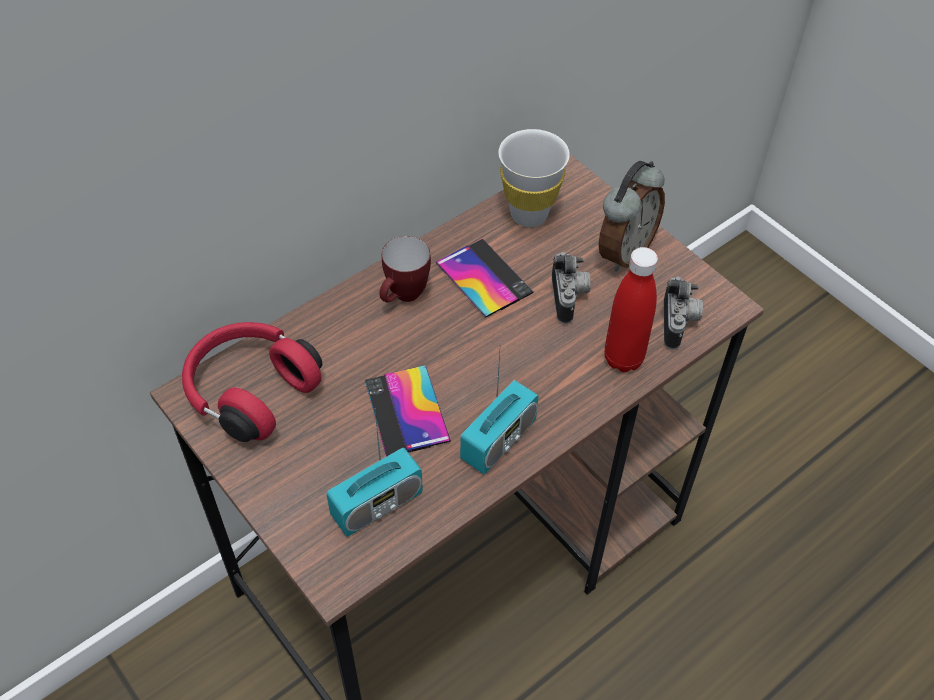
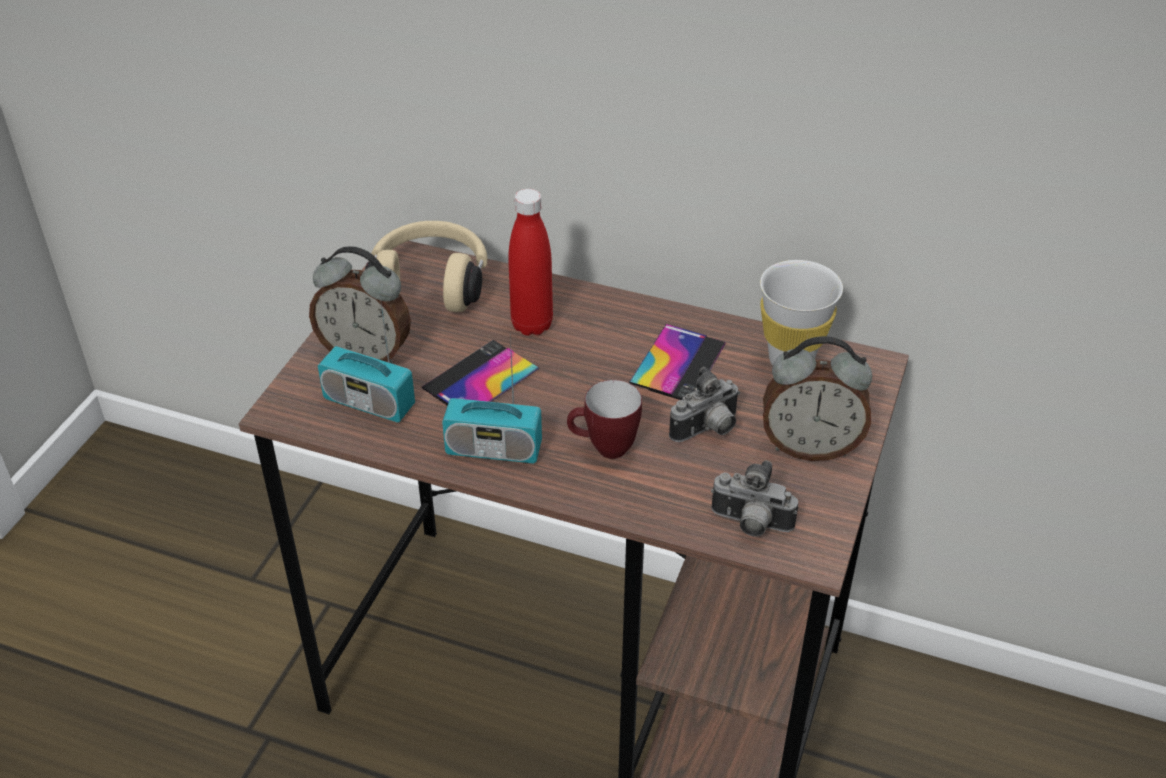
camera: 60 degrees right, 10 degrees down
red headphones [182,322,322,442] -> beige headphones [365,221,487,312]
mug [379,236,431,303] -> mug moved to [567,380,642,459]
red bottle [604,247,658,372] -> red bottle moved to [508,189,553,336]
camera [664,277,703,350] -> camera turned 45 degrees clockwise [711,460,798,536]
none -> alarm clock [309,246,411,364]

